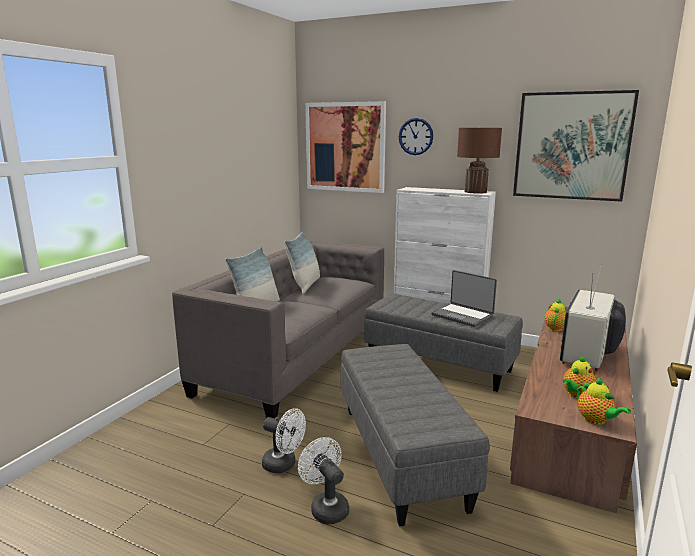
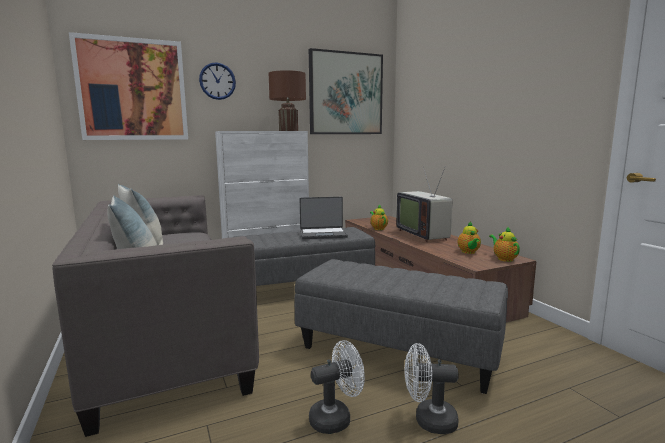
camera: 50 degrees left, 5 degrees down
teapot [576,378,631,425] -> teapot turned 120 degrees counterclockwise [489,227,520,262]

